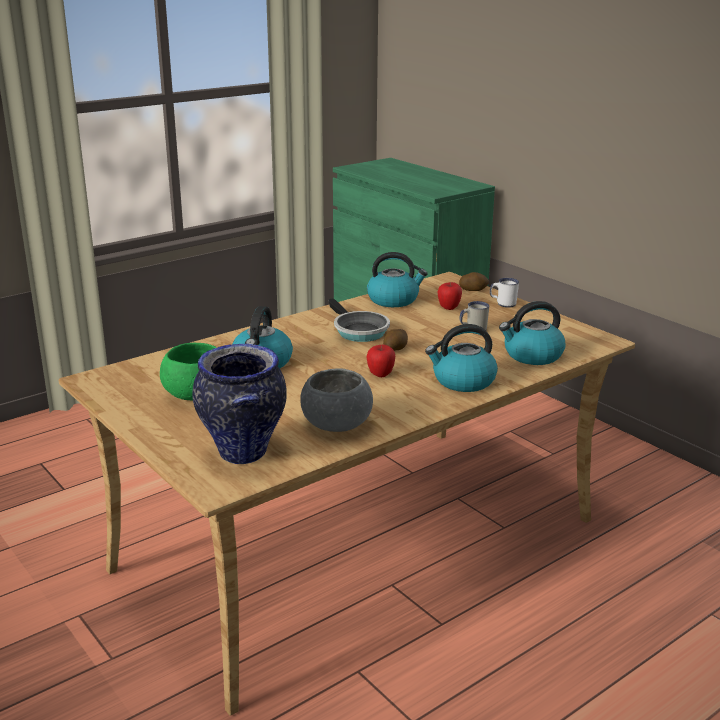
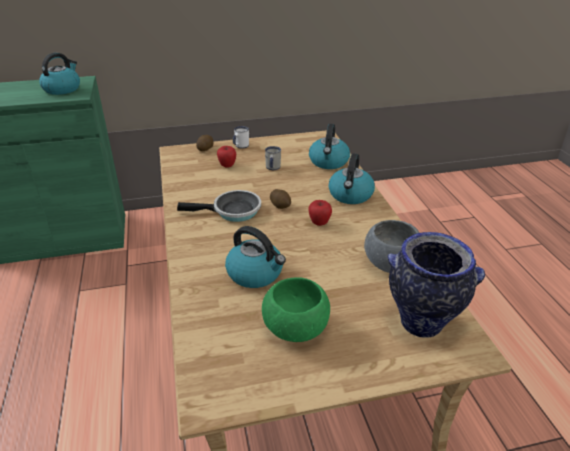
camera: 65 degrees left, 10 degrees up
kettle [367,252,428,307] -> kettle moved to [39,53,80,95]

